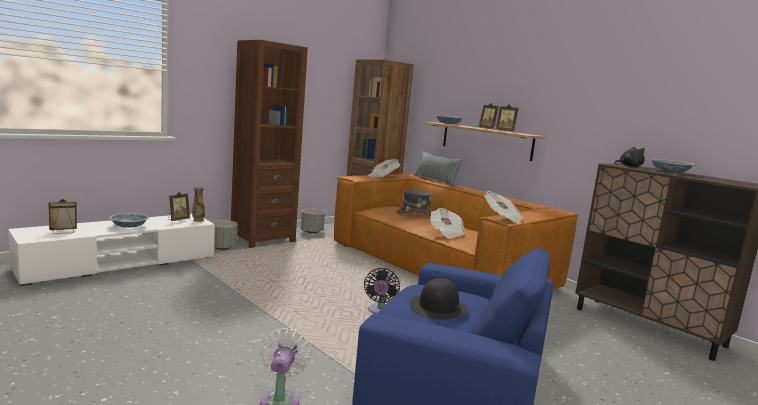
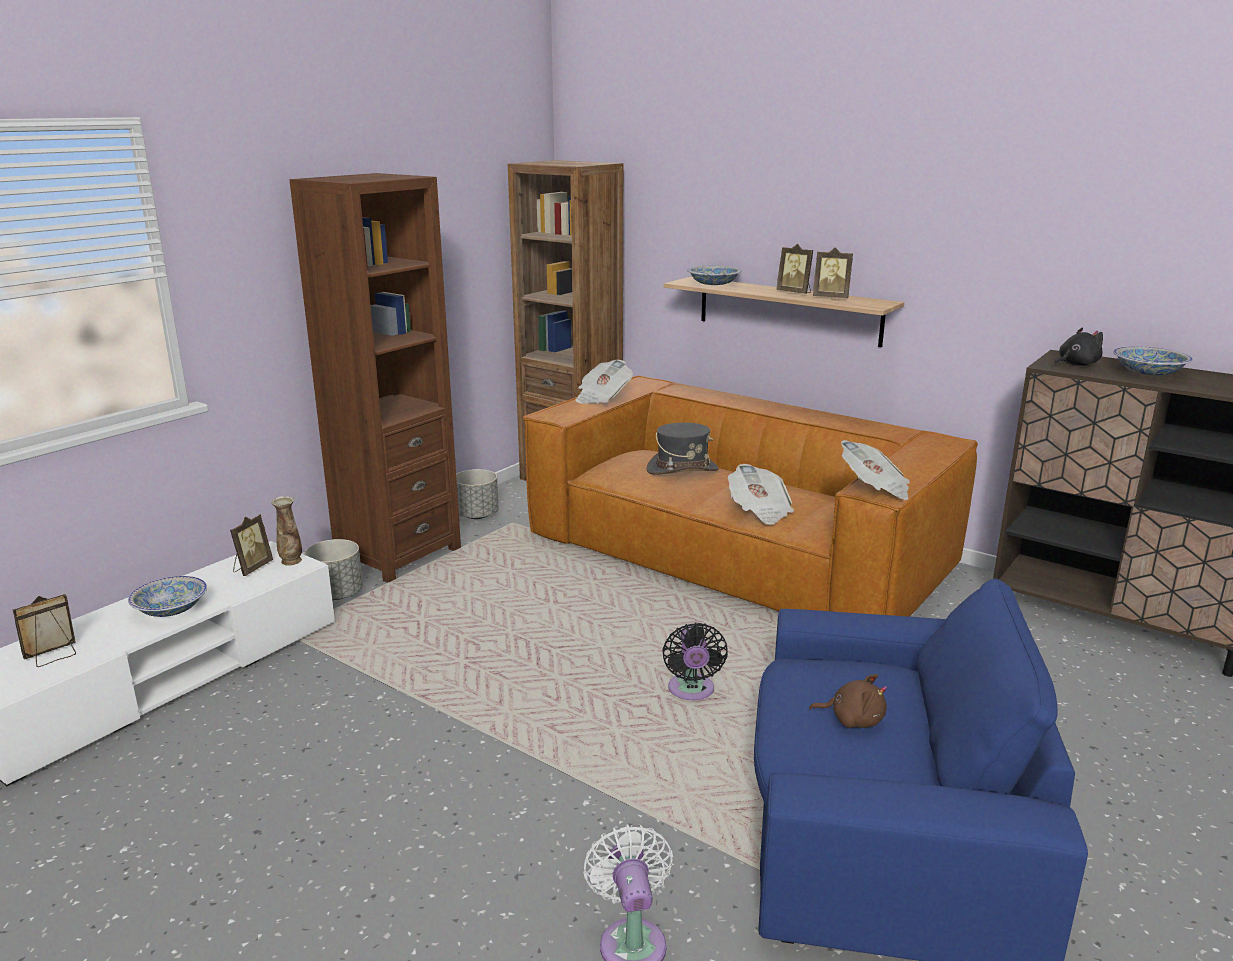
camera: 10 degrees left, 10 degrees up
black hat [410,278,468,320] -> brown plush toy [809,674,887,728]
pillow [414,151,464,186] -> none

